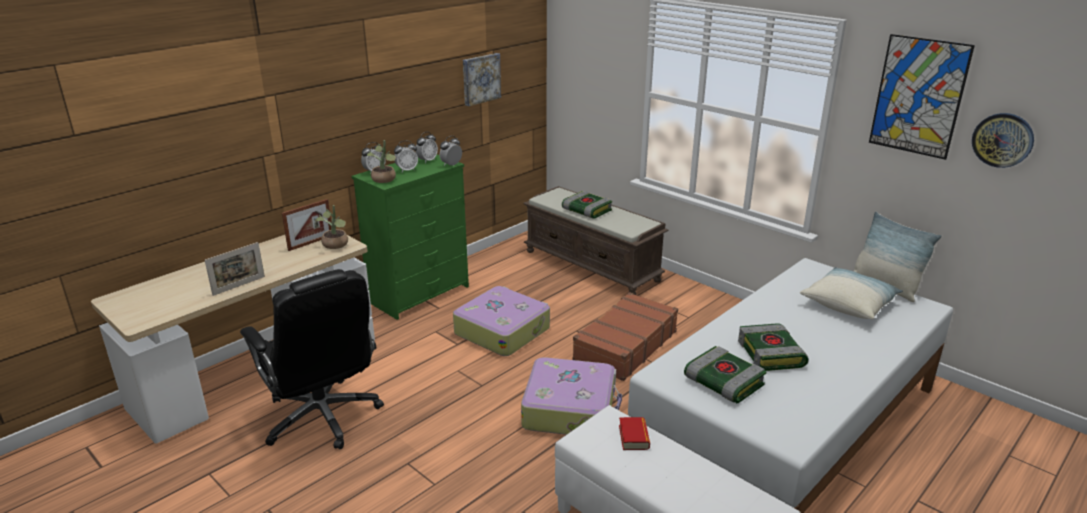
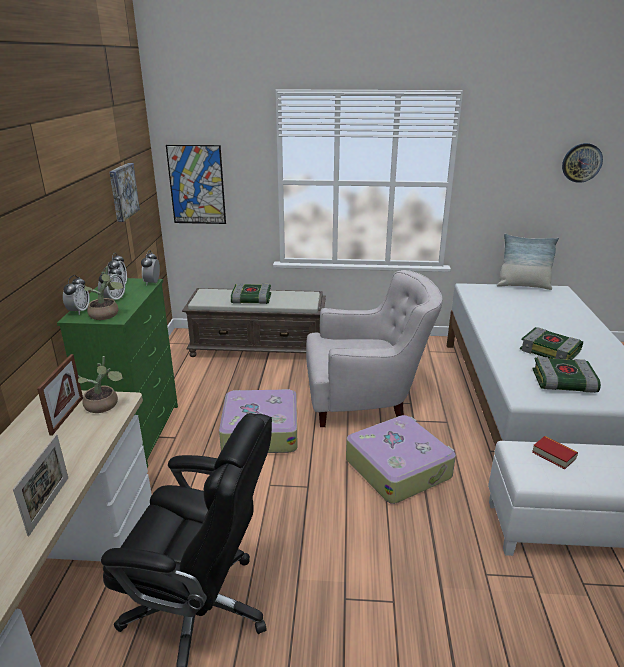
camera: 40 degrees left, 0 degrees up
brown suitcase [572,292,678,381] -> white armchair [306,270,442,427]
pillow [800,267,903,319] -> none
picture [869,34,975,160] -> picture moved to [166,145,226,224]

